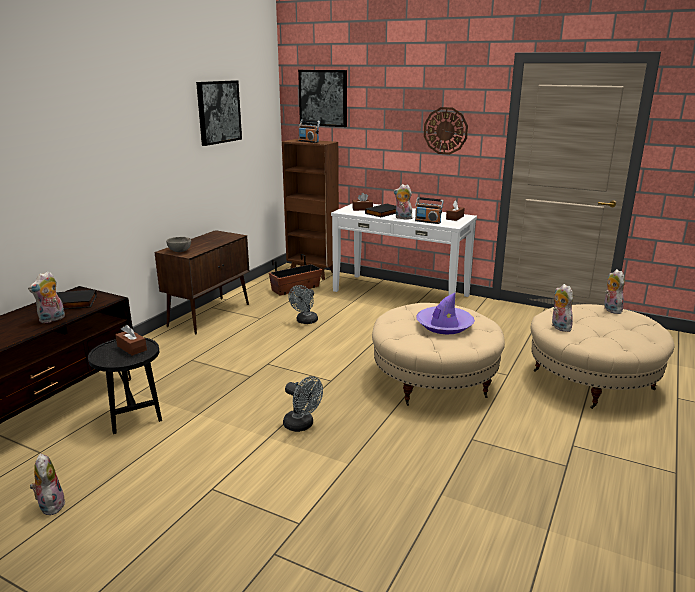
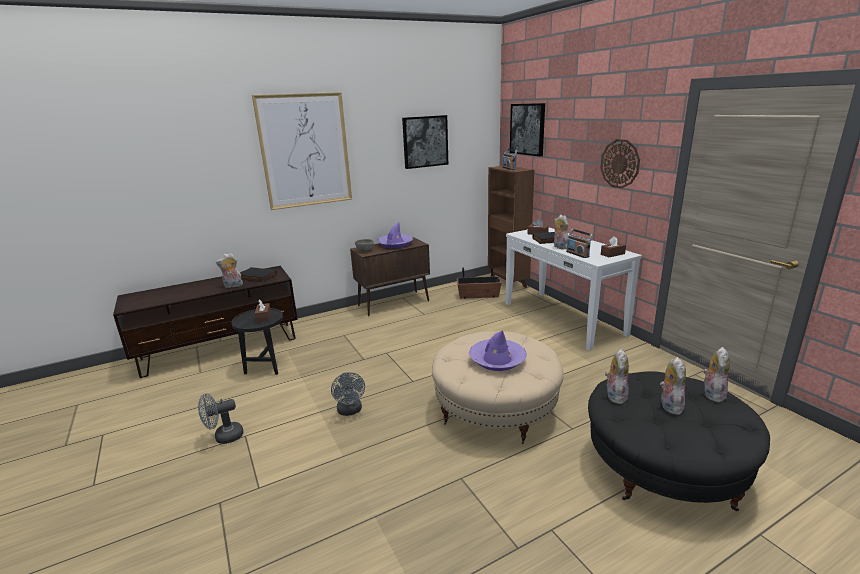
camera: 35 degrees right, 0 degrees up
plush toy [30,453,66,515] -> plush toy moved to [660,357,686,415]
grey fan [288,285,318,324] -> grey fan moved to [198,393,244,444]
beige ottoman [531,304,675,409] -> black ottoman [588,371,770,511]
none -> picture [252,92,352,210]
none -> purple hat [377,222,413,248]

